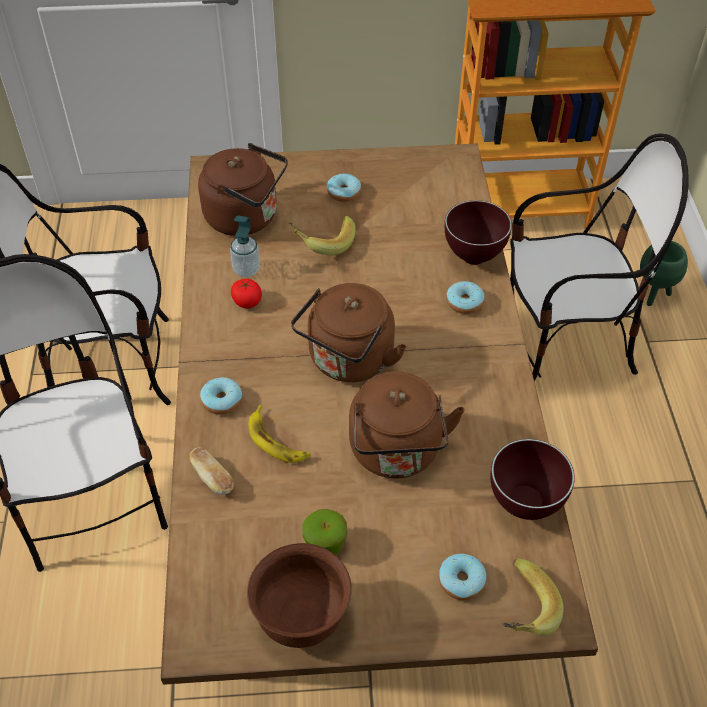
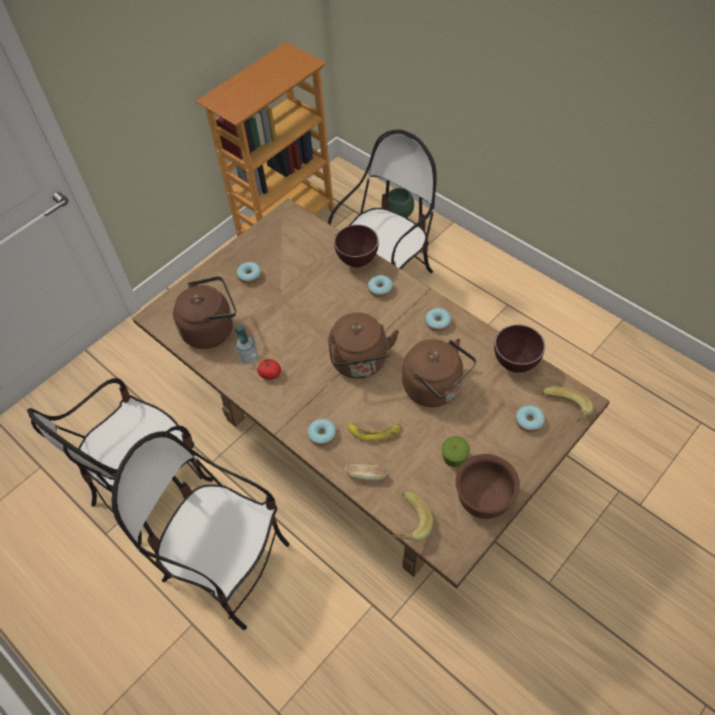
camera: 40 degrees left, 5 degrees up
banana [289,215,355,255] -> banana moved to [392,491,433,542]
none -> donut [425,308,451,331]

